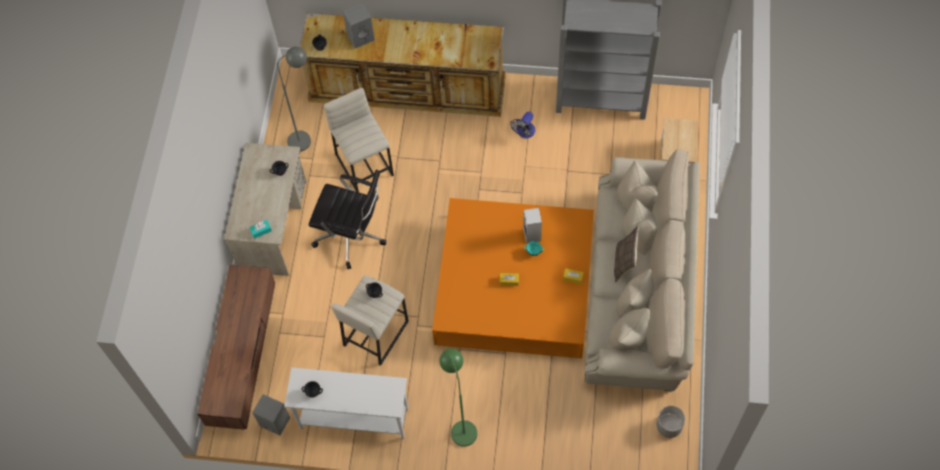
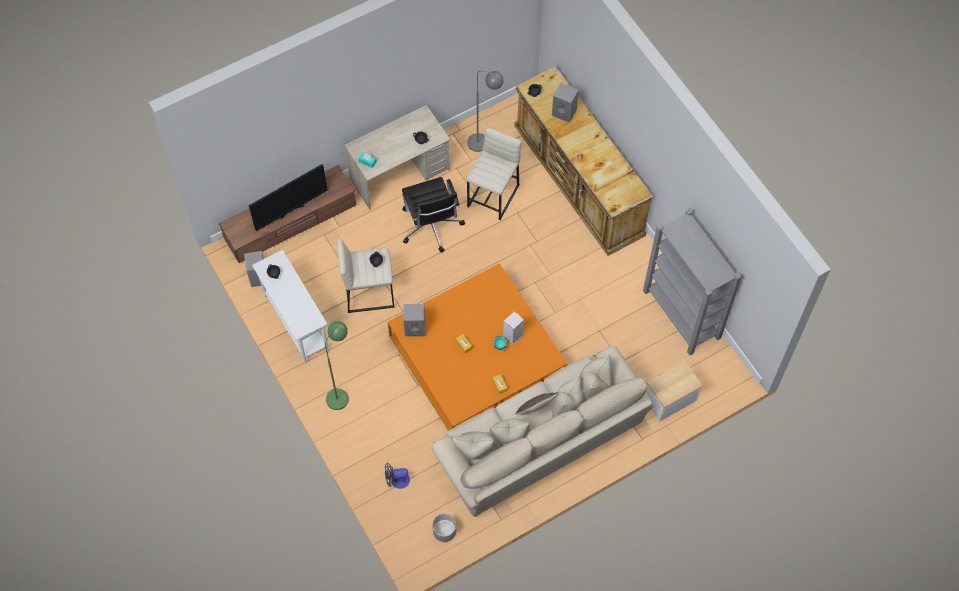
camera: 50 degrees right, 0 degrees up
fan [510,112,535,138] -> fan moved to [385,463,410,489]
none -> television [249,164,328,231]
none -> grey speaker [403,304,425,337]

